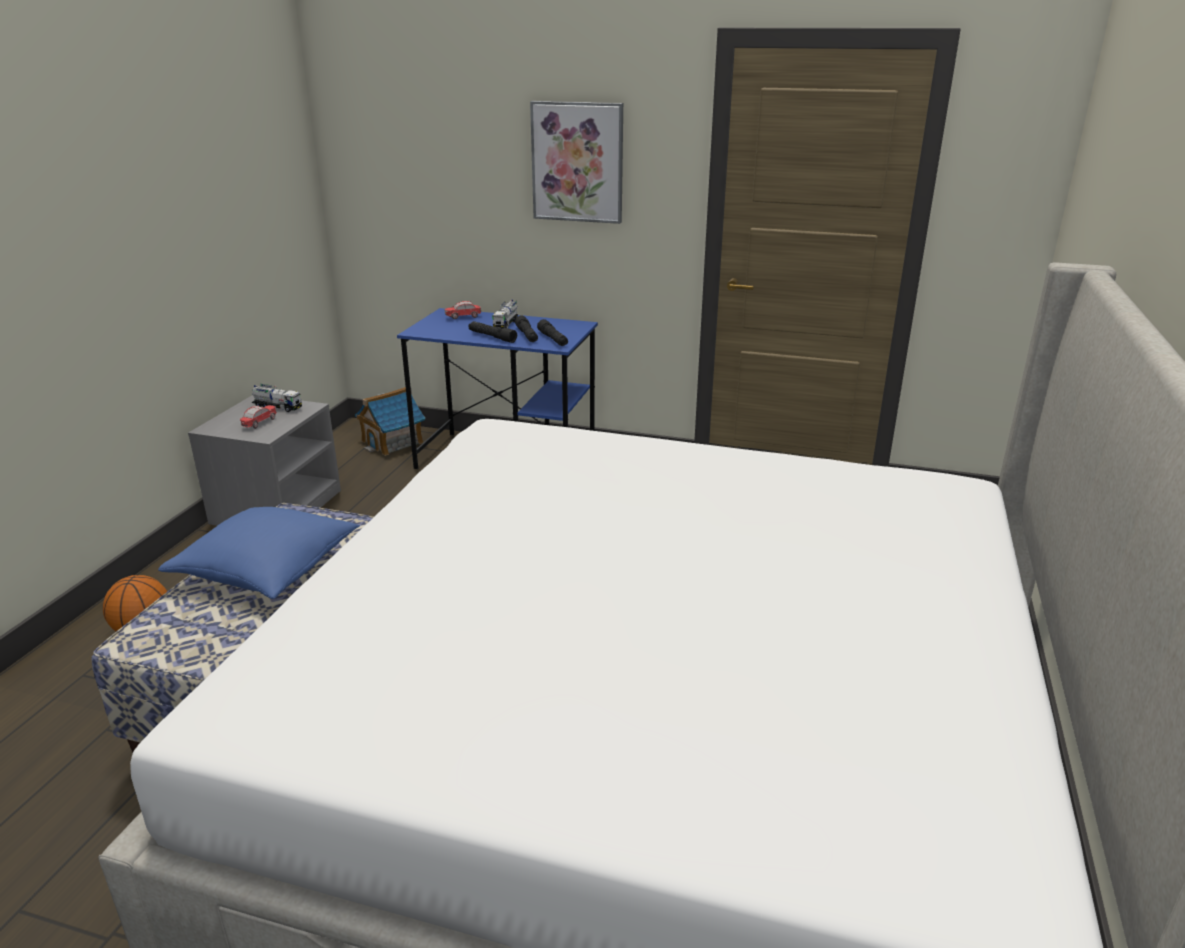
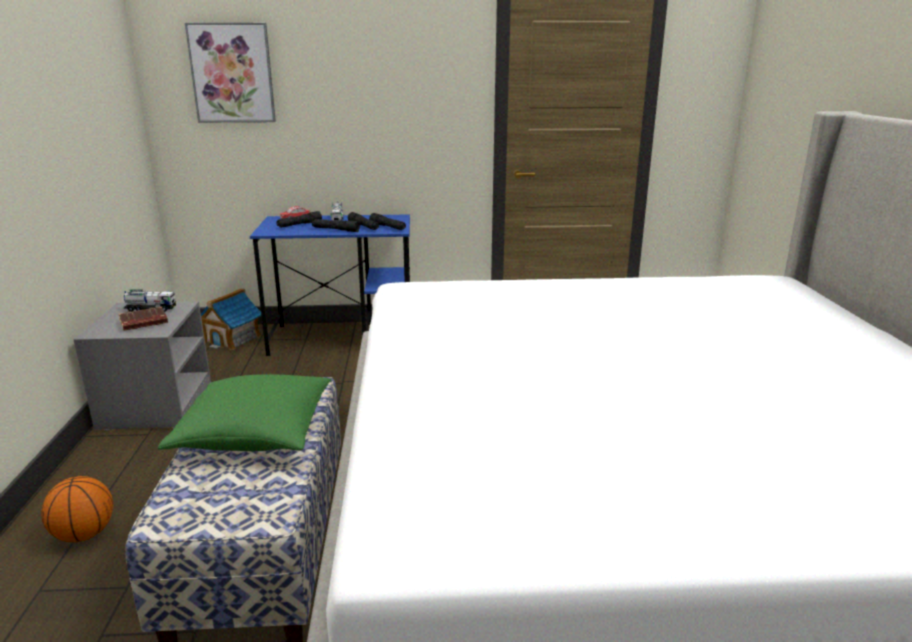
camera: 20 degrees left, 5 degrees down
blue pillow [158,507,360,599] -> green pillow [158,374,331,451]
toy car [240,405,277,429] -> brown book [118,306,168,330]
picture [530,101,623,224] -> picture moved to [185,23,276,123]
none -> black flashlight [276,211,322,228]

